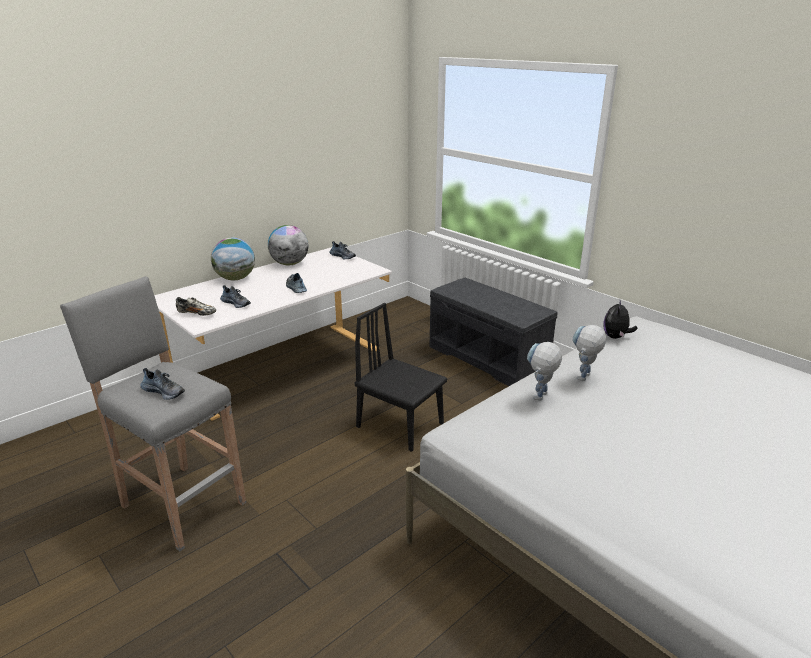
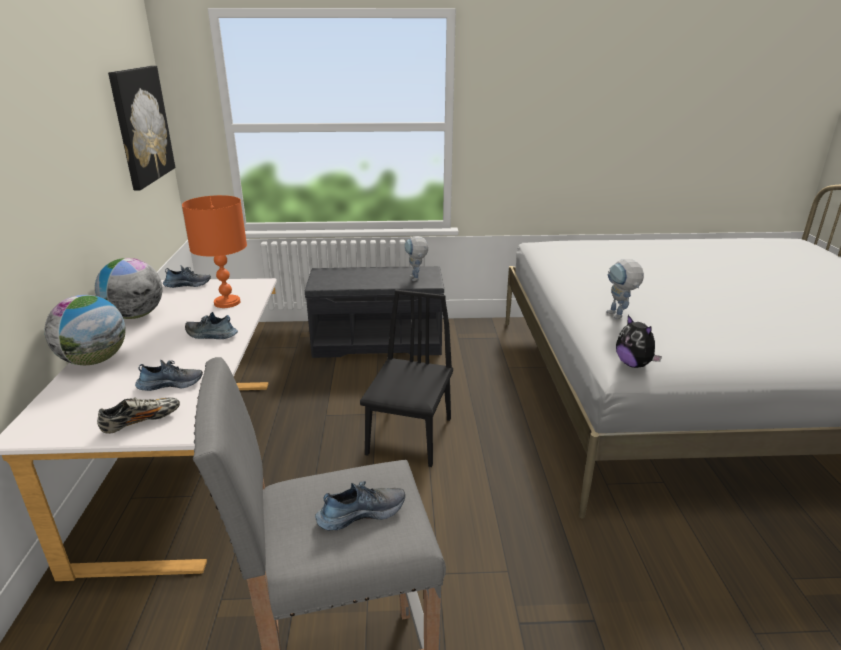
camera: 50 degrees left, 0 degrees up
black chair [355,303,447,452] -> black chair turned 120 degrees clockwise [360,290,453,467]
toy robot [573,325,606,381] -> toy robot moved to [405,236,428,281]
plush toy [603,300,637,339] -> plush toy moved to [616,315,662,368]
none -> picture [108,66,175,191]
none -> orange table lamp [182,195,247,308]

